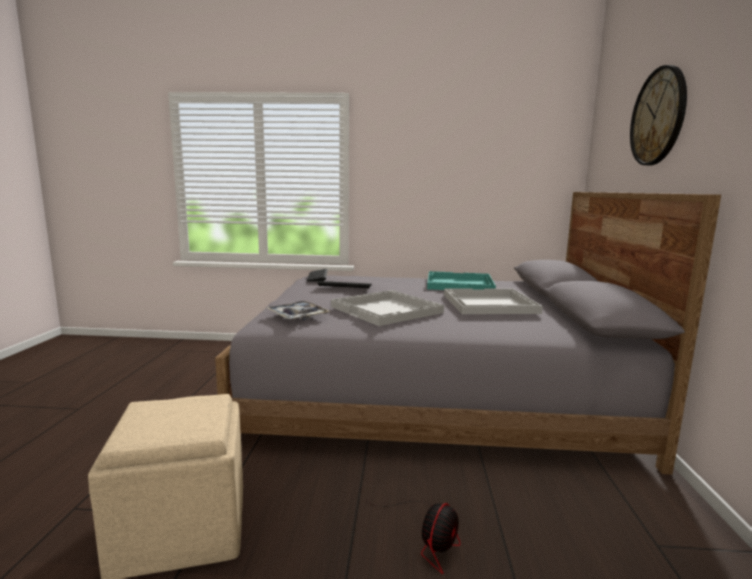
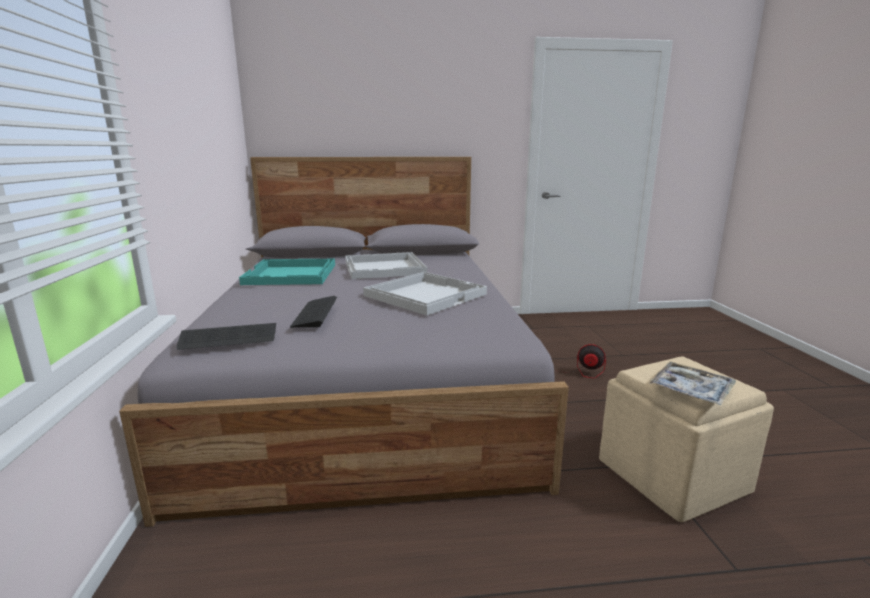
camera: 100 degrees left, 5 degrees up
tray [267,301,330,320] -> tray moved to [649,361,736,405]
wall clock [630,65,687,165] -> none

